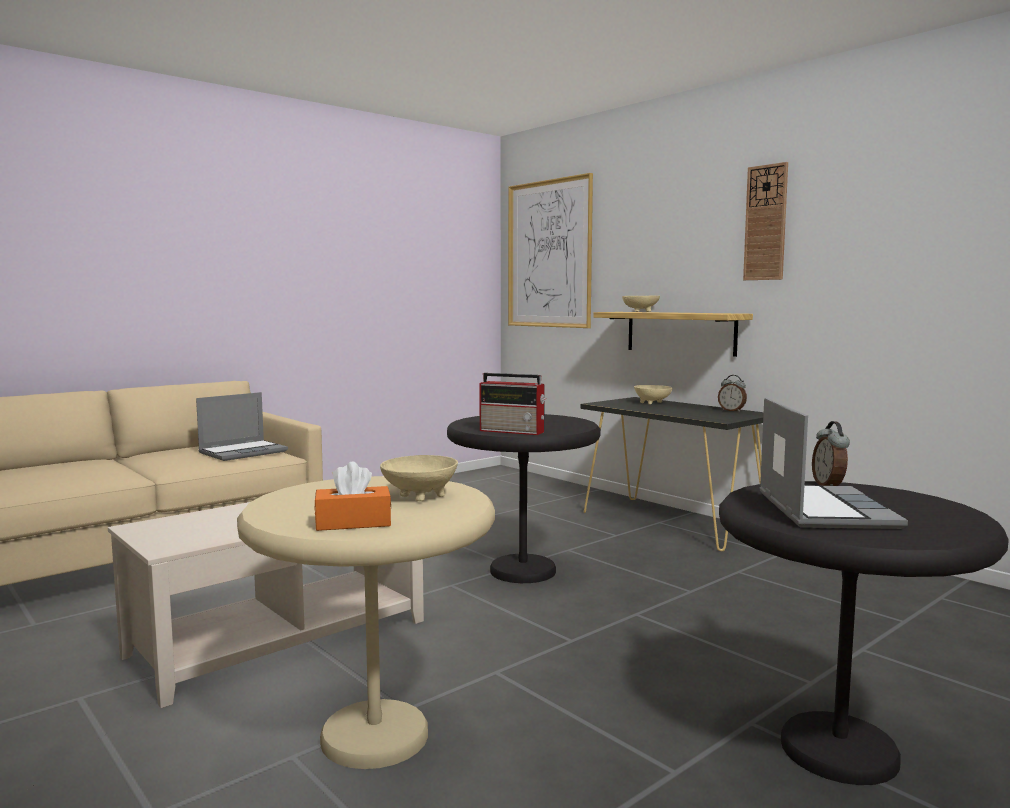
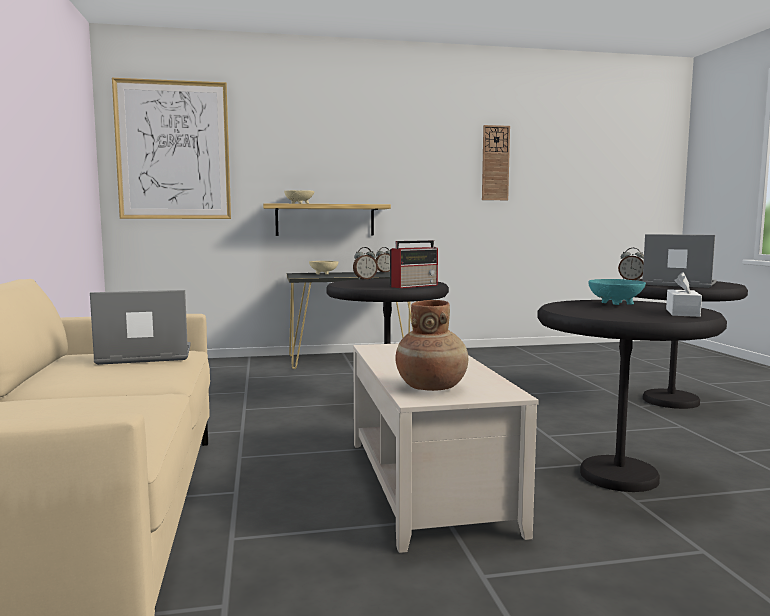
camera: 60 degrees left, 0 degrees up
laptop [196,392,288,461] -> laptop turned 90 degrees counterclockwise [90,290,191,365]
beige side table [237,476,495,769] -> black side table [537,300,727,492]
orange tissue box [314,462,391,531] -> white tissue box [666,272,702,317]
beige bowl [380,455,458,501] -> turquoise bowl [589,279,646,305]
wall clock [743,162,788,280] -> wall clock moved to [482,125,510,200]
none -> alarm clock [353,247,378,280]
none -> brown vase [395,300,468,391]

